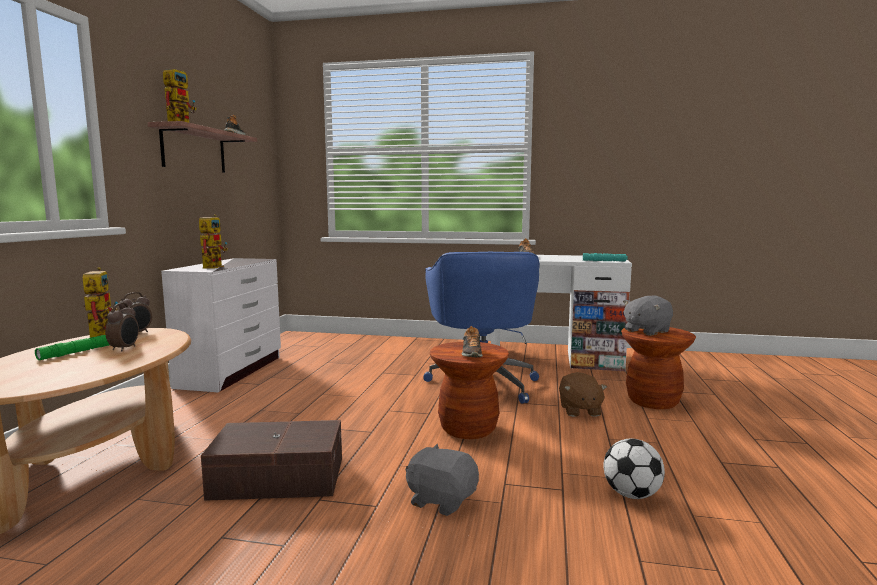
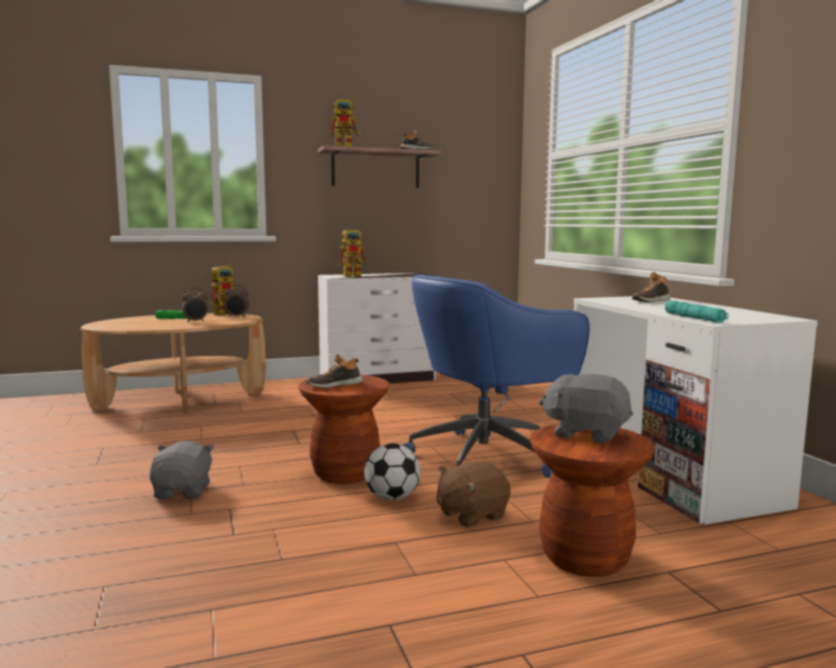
camera: 60 degrees right, 0 degrees up
brown storage box [201,420,342,501] -> none
football [603,439,665,499] -> football moved to [364,443,420,500]

